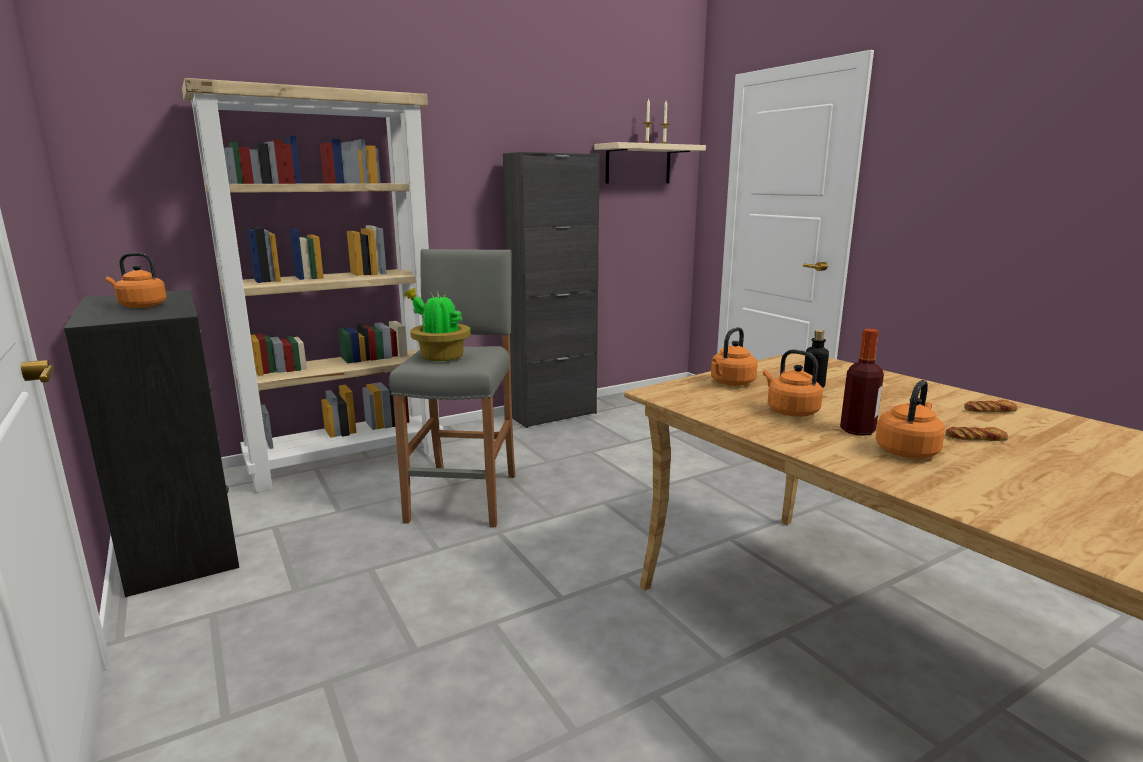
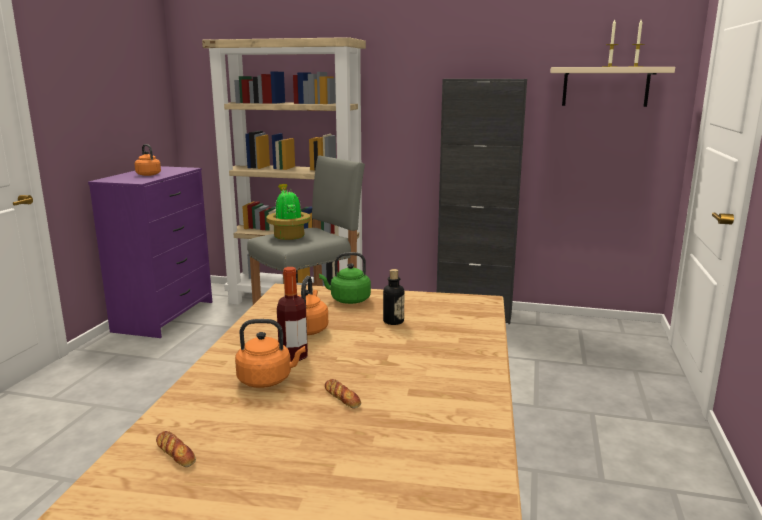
camera: 45 degrees right, 0 degrees up
black dresser [64,290,239,597] -> purple dresser [88,166,212,338]
orange kettle [711,327,757,386] -> green kettle [319,252,371,304]
bread [964,400,1018,413] -> bread moved to [156,431,196,467]

